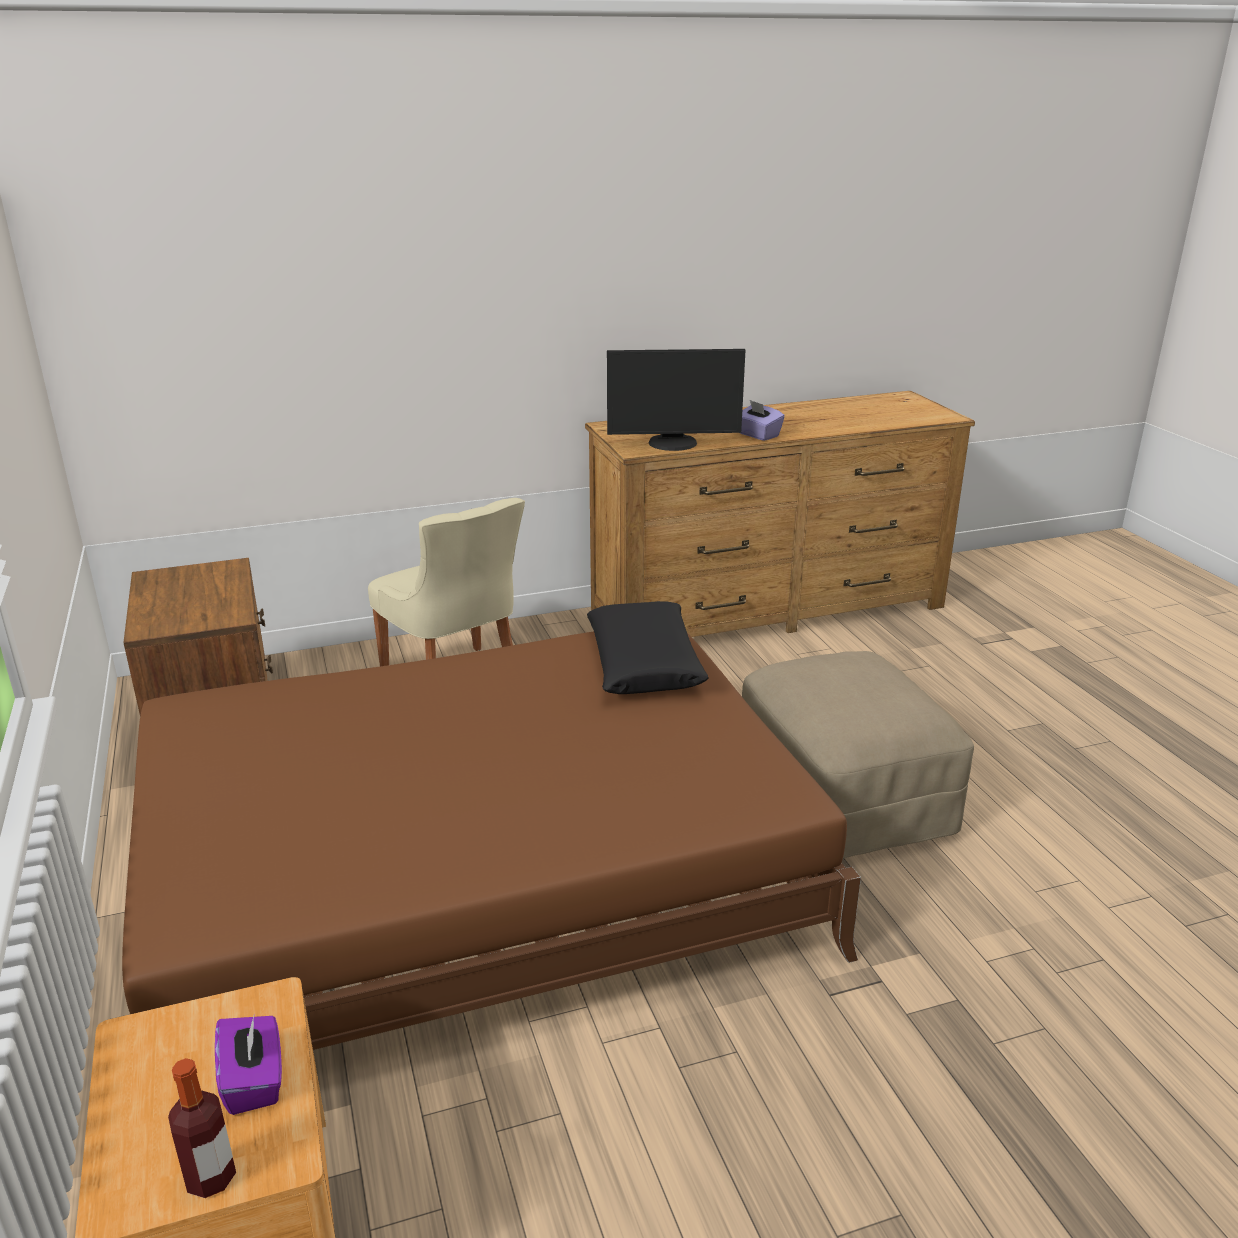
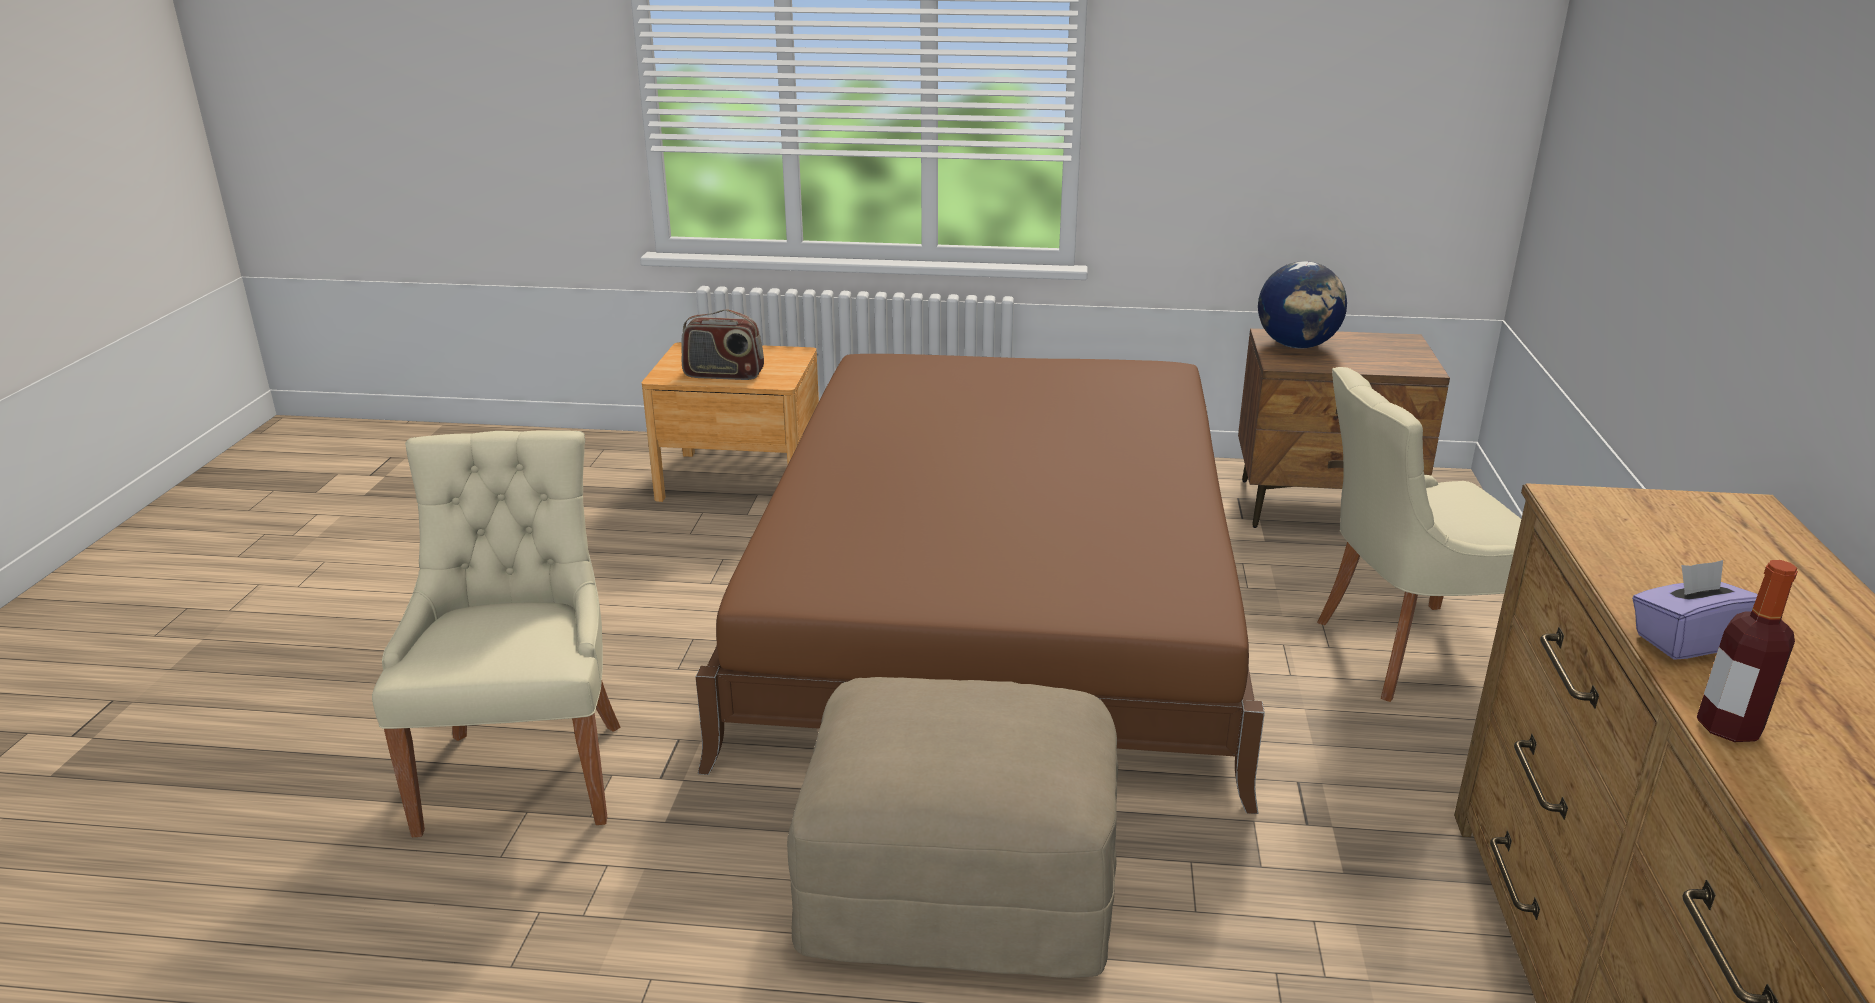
camera: 115 degrees right, 0 degrees up
bottle [168,1058,236,1198] -> bottle moved to [1697,560,1798,742]
purple tissue box [215,1013,282,1115] -> radio [681,310,764,380]
black pillow [587,601,709,694] -> none
monitor [607,349,746,451] -> none
none -> beige chair [372,430,620,837]
none -> globe [1258,261,1347,348]

